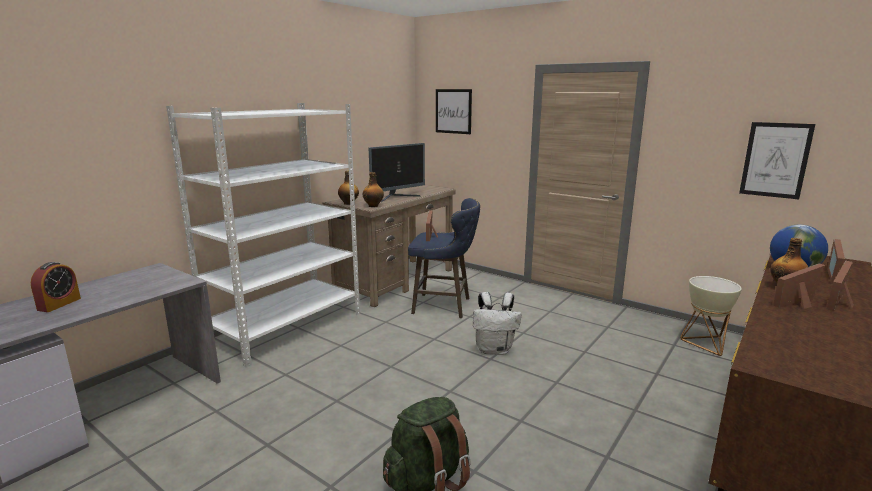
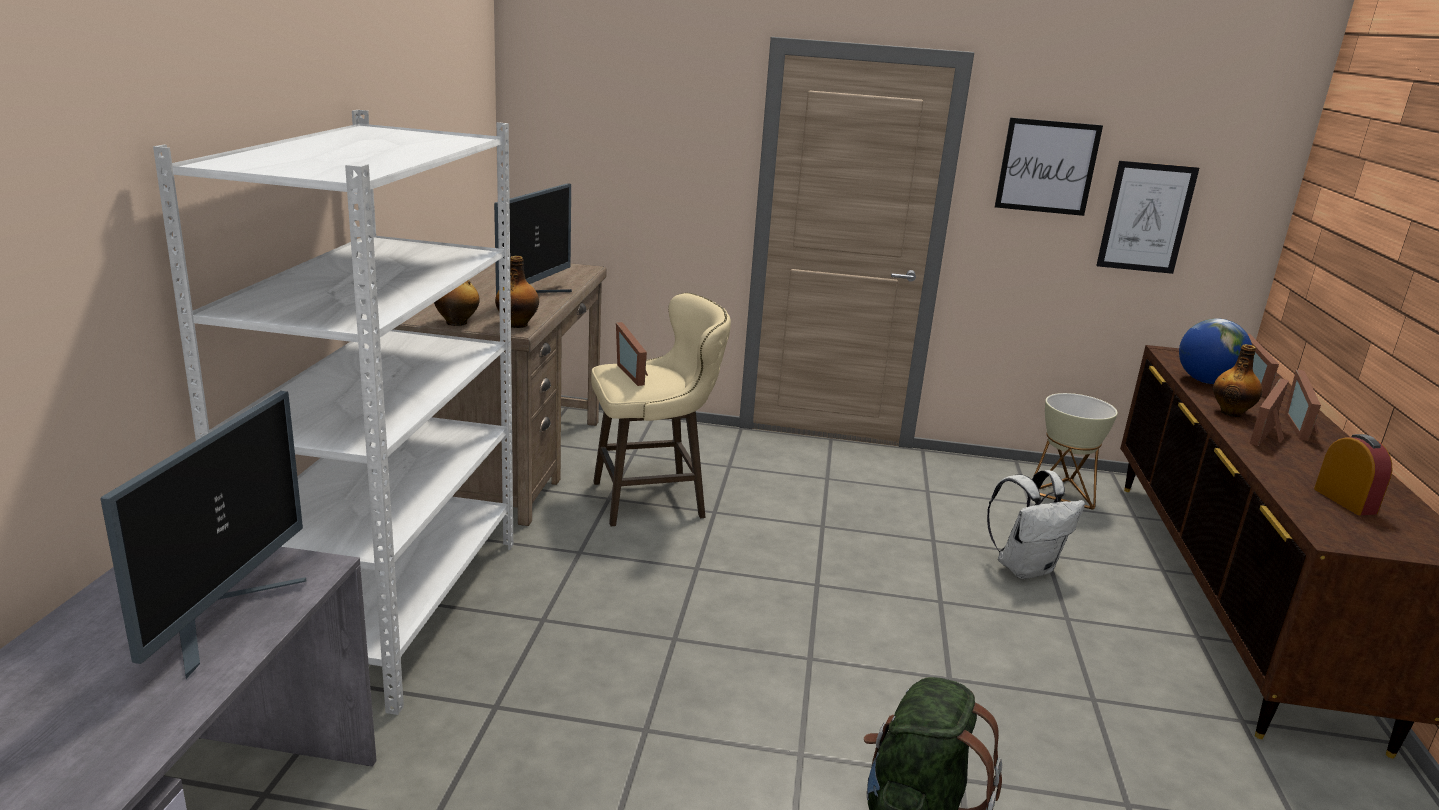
camera: 30 degrees left, 5 degrees up
alarm clock [31,262,81,312] -> alarm clock moved to [1314,434,1392,516]
blue stool [408,198,480,318] -> beige stool [591,293,731,526]
picture [436,89,472,134] -> picture moved to [995,117,1103,216]
white backpack [473,292,521,355] -> white backpack moved to [987,470,1085,579]
none -> monitor [100,391,306,679]

